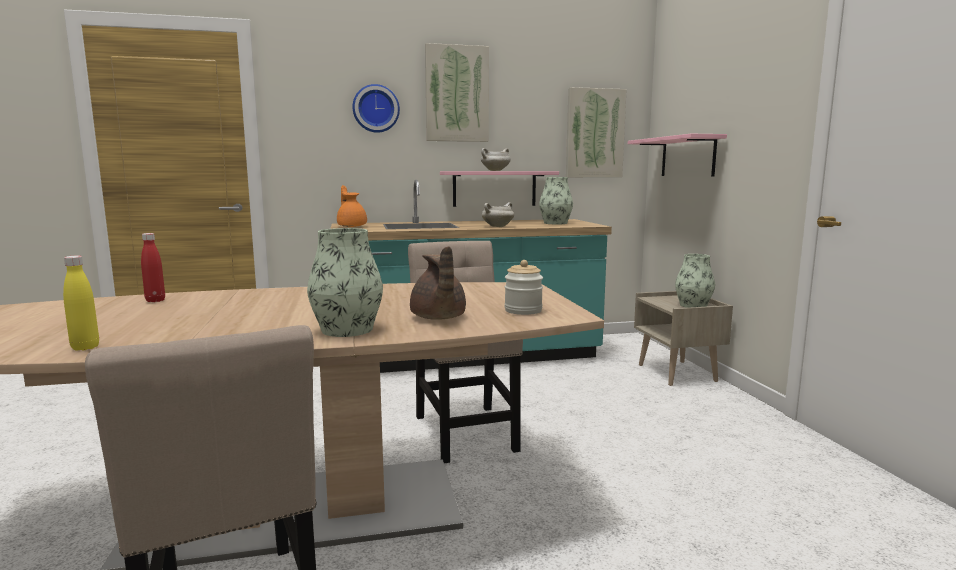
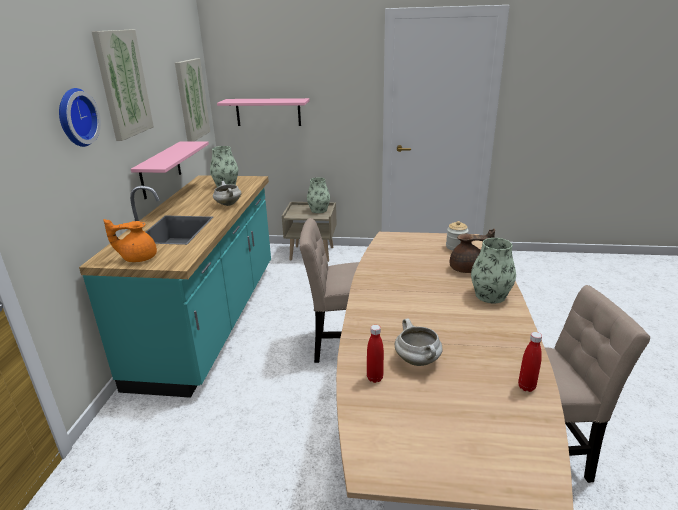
camera: 70 degrees left, 15 degrees up
yellow bottle [63,256,99,351] -> red bottle [518,332,542,392]
white cooking pot [481,148,511,171] -> white cooking pot moved to [395,319,443,366]

